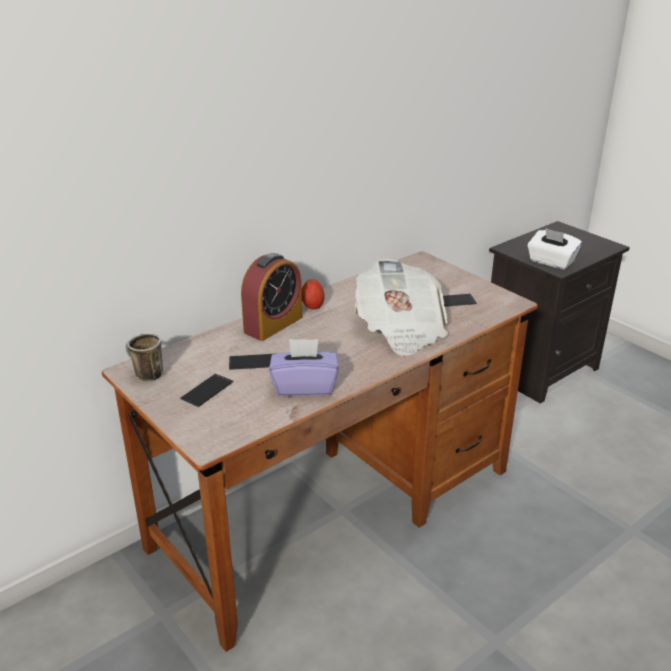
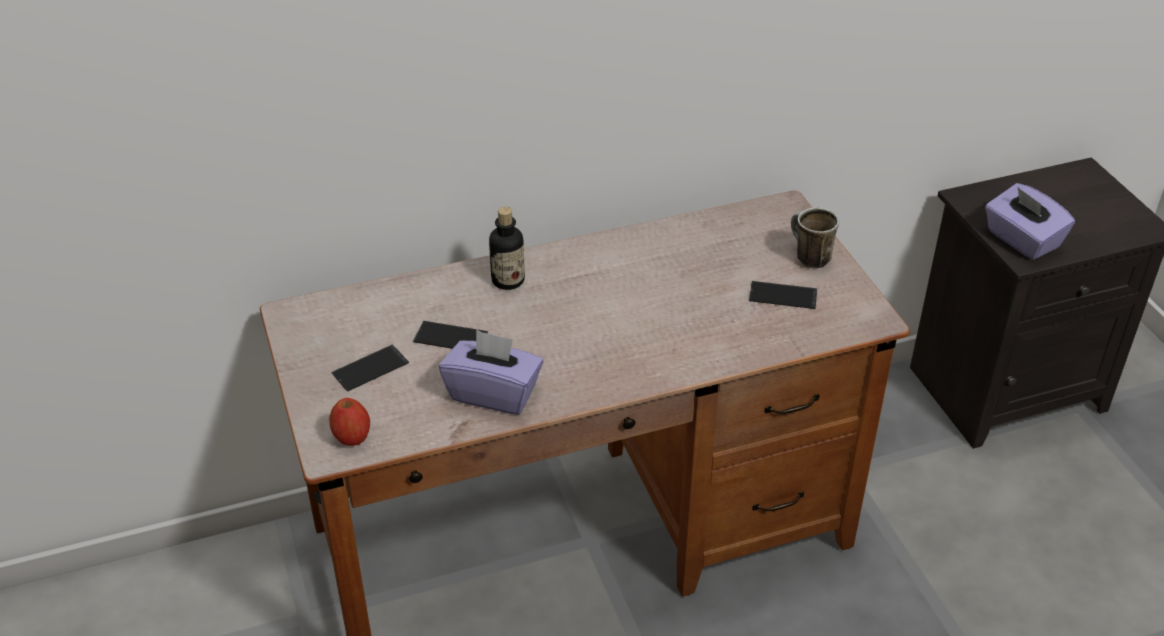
camera: 20 degrees right, 10 degrees up
mug [126,333,163,381] -> mug moved to [791,207,839,268]
alarm clock [241,253,302,341] -> bottle [489,207,525,290]
apple [302,279,325,309] -> apple moved to [329,398,370,446]
newspaper [354,258,448,356] -> none
white tissue box [527,228,582,270] -> purple tissue box [985,183,1075,260]

